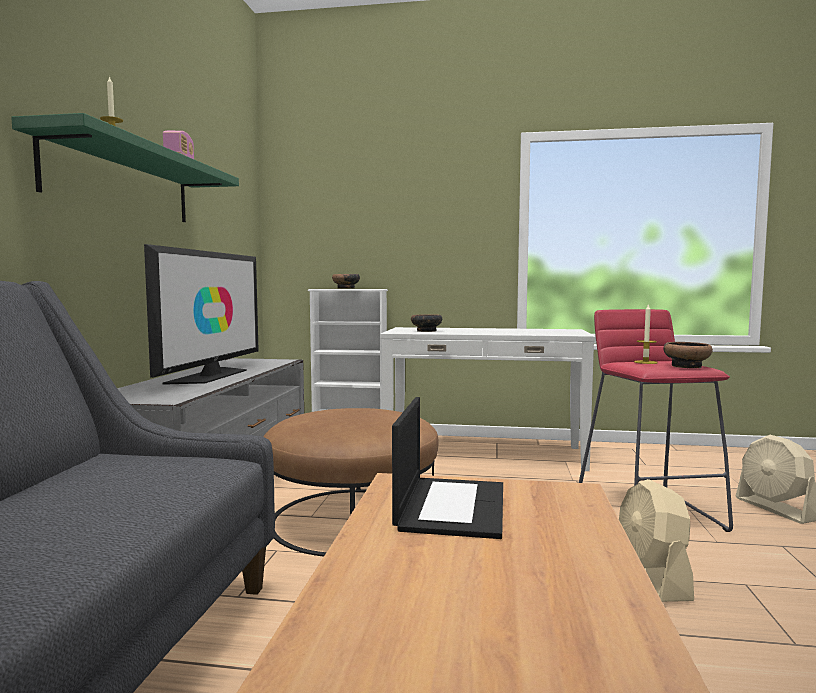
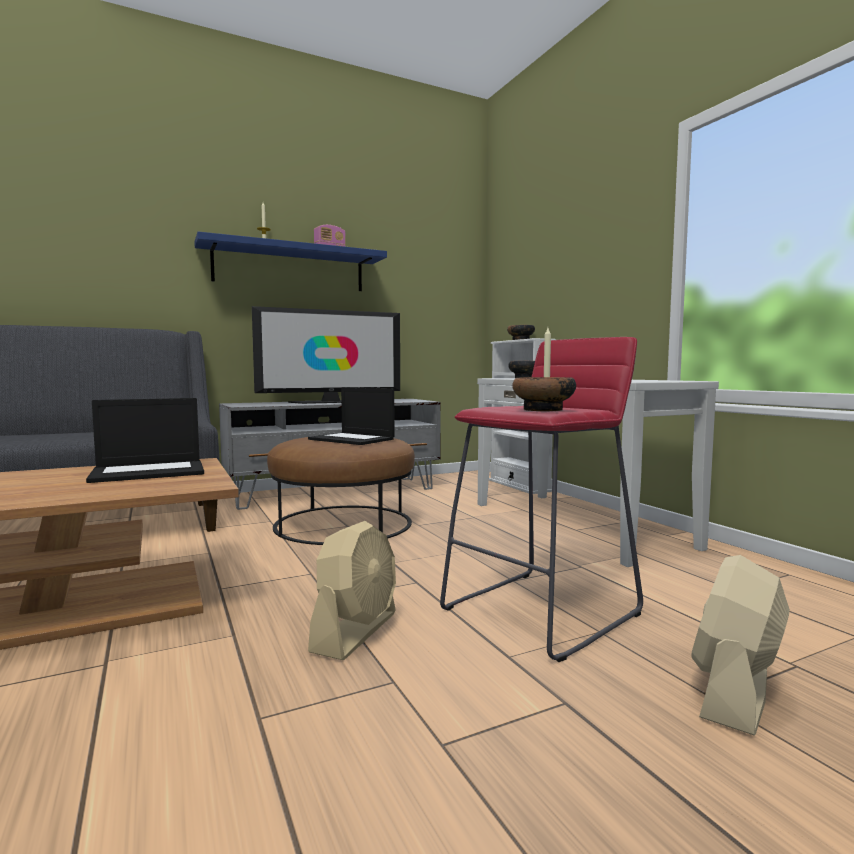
camera: 55 degrees right, 0 degrees up
green shelf [11,113,239,222] -> blue shelf [194,231,387,291]
beige fan [619,479,694,602] -> beige fan turned 150 degrees clockwise [308,521,396,660]
none -> laptop [308,387,395,445]

